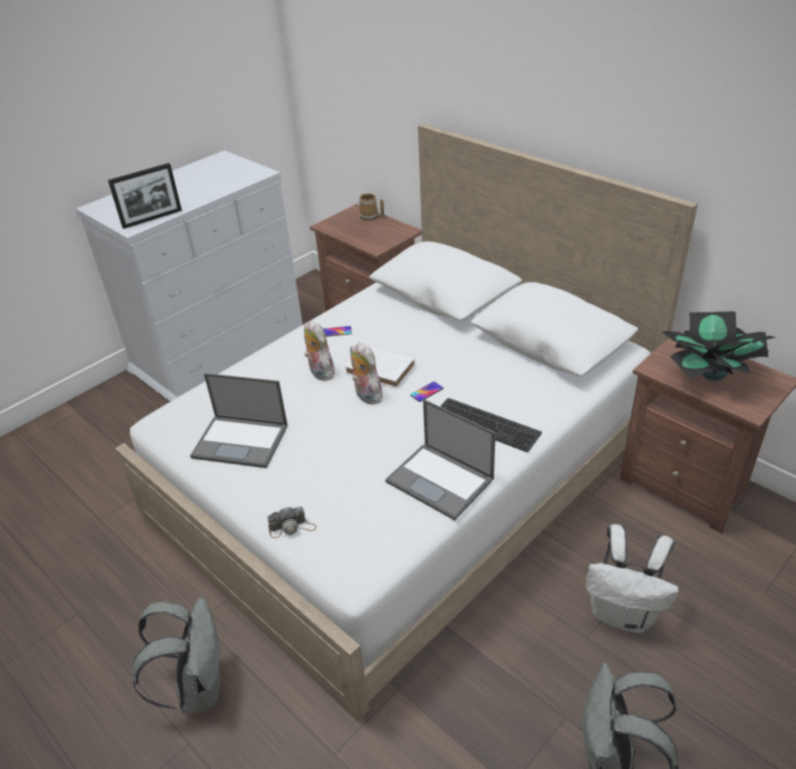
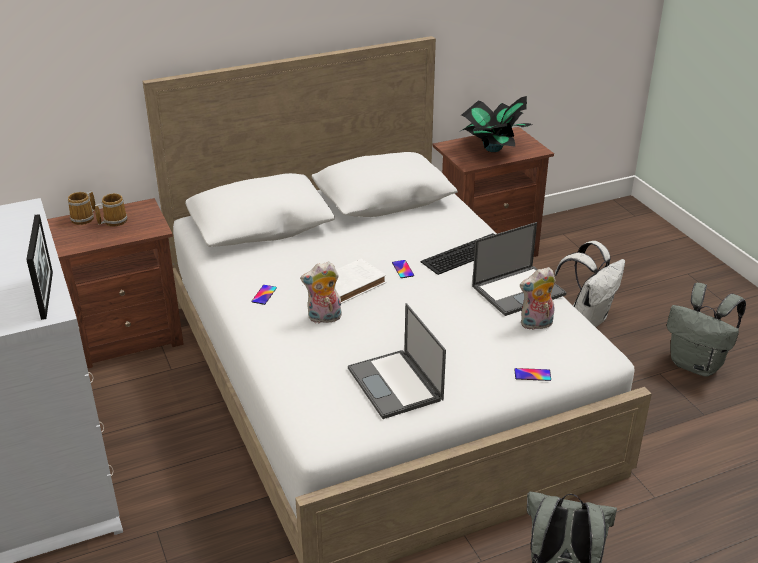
camera: 70 degrees left, 5 degrees down
laptop [190,373,288,468] -> laptop turned 120 degrees clockwise [348,303,446,419]
camera [267,507,317,538] -> phone [514,368,551,381]
plush toy [350,342,385,405] -> plush toy moved to [520,267,556,330]
none -> mug [95,193,127,226]

